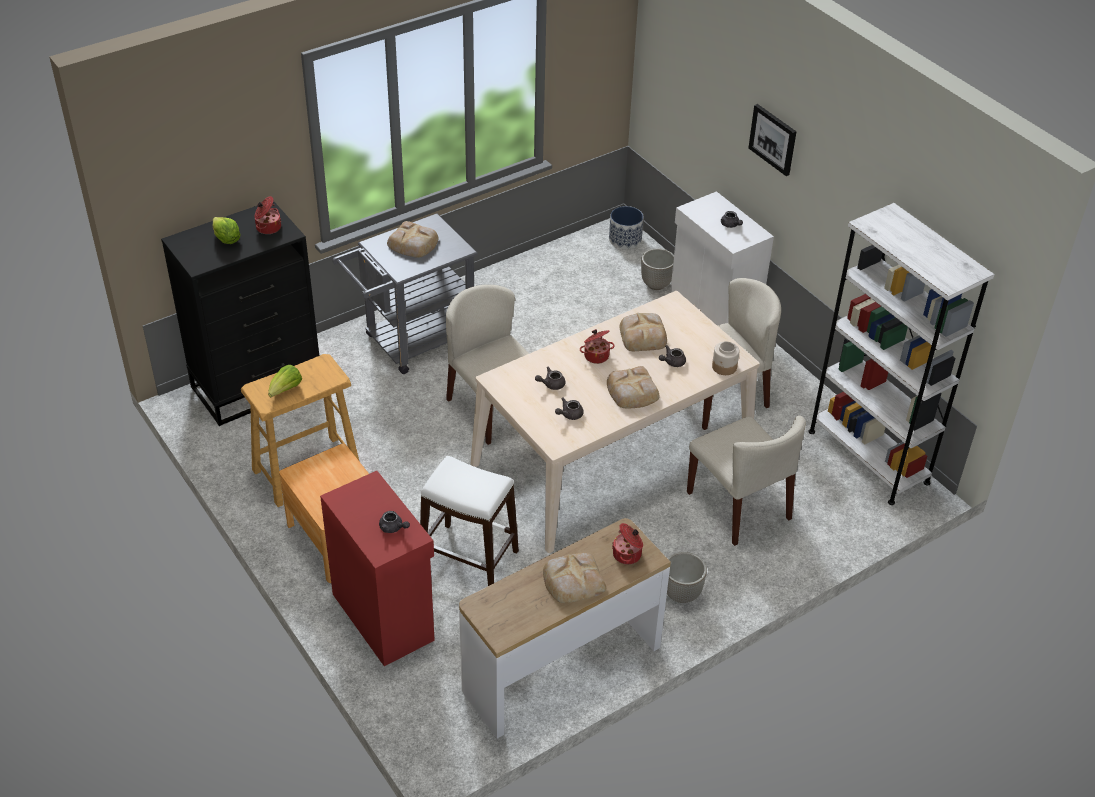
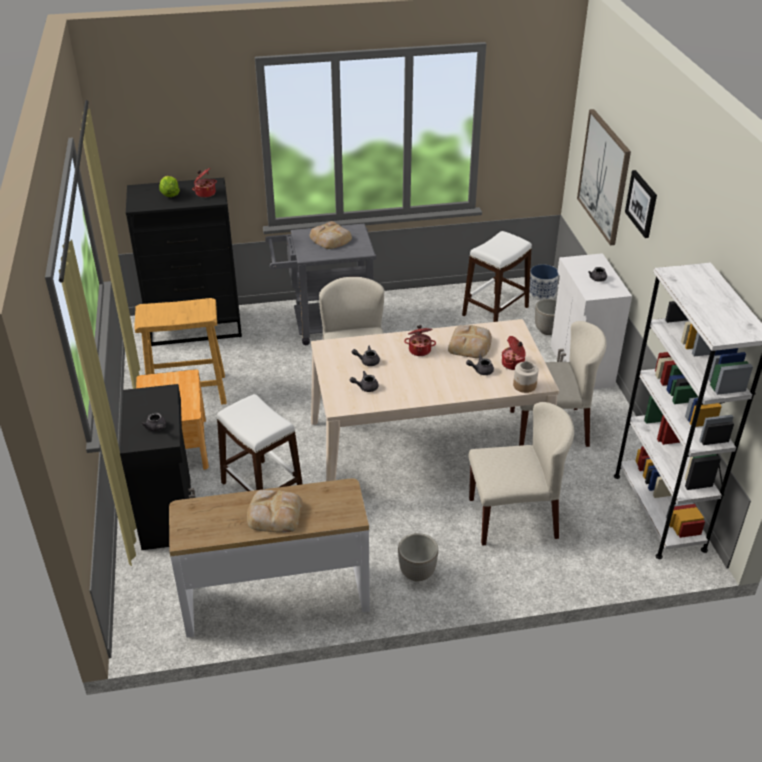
camera: 25 degrees right, 5 degrees down
lettuce [268,365,302,397] -> none
red cabinet [320,471,435,666] -> black cabinet [120,384,196,550]
bread [607,366,660,408] -> none
cooking pot [612,523,643,565] -> cooking pot moved to [502,336,526,370]
beige chair [687,415,806,546] -> beige chair turned 90 degrees counterclockwise [468,402,574,546]
none -> white stool [462,231,532,322]
none -> picture [577,109,631,245]

